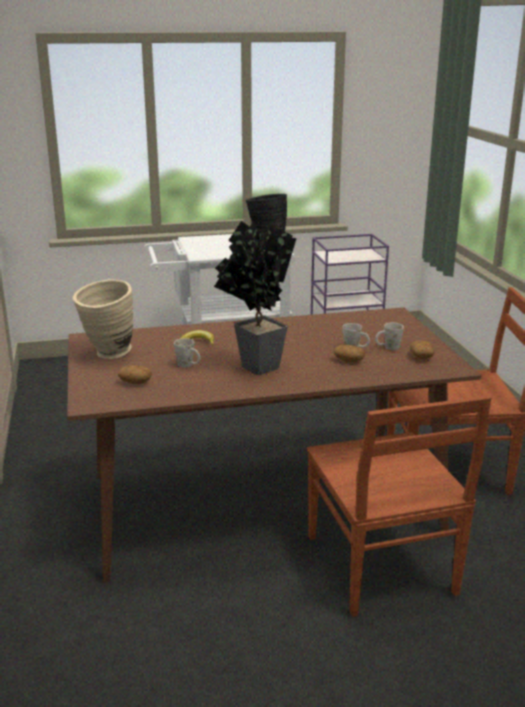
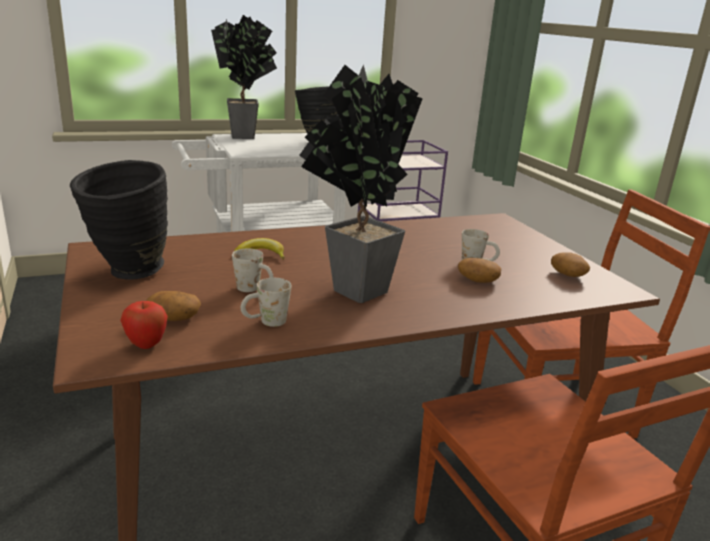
camera: 10 degrees left, 0 degrees up
beige vase [73,279,134,359] -> black vase [70,160,168,280]
white mug [375,323,404,350] -> white mug moved to [241,278,291,327]
none -> apple [120,301,167,349]
none -> potted plant [211,15,277,139]

